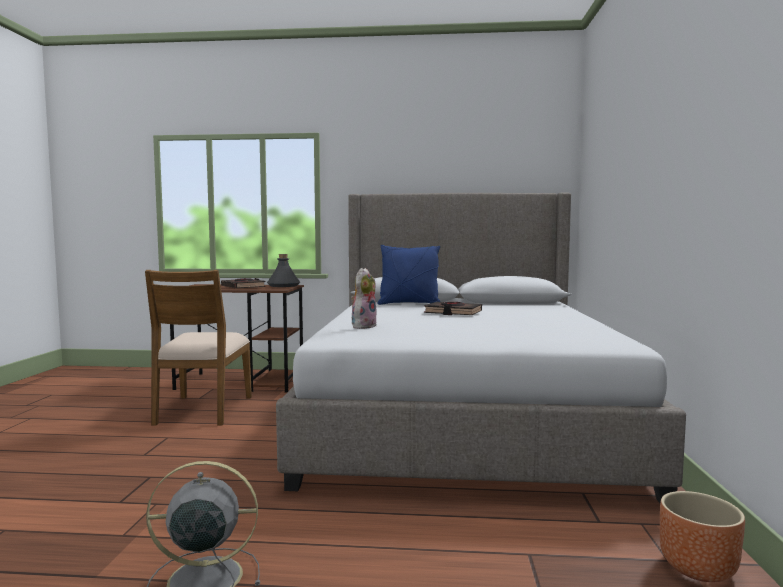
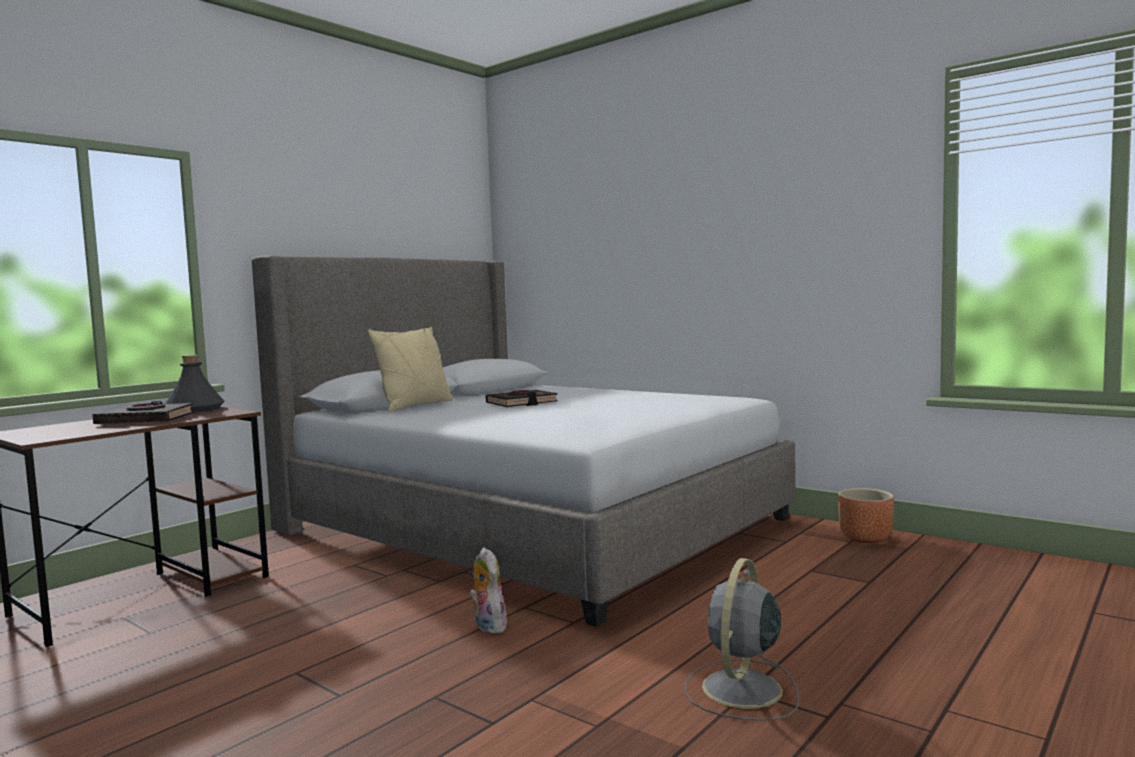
camera: 55 degrees left, 0 degrees up
brown chair [145,270,252,426] -> none
plush toy [351,268,376,329] -> plush toy moved to [469,547,507,634]
blue pillow [377,245,440,305] -> beige pillow [368,327,453,412]

